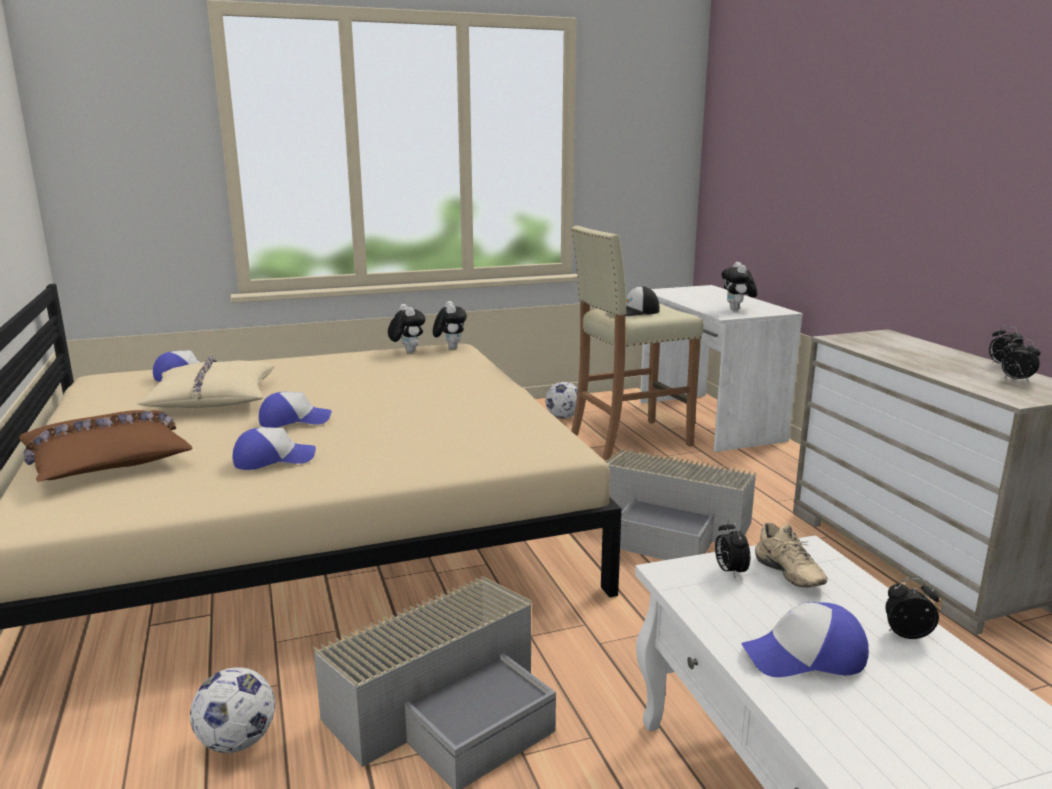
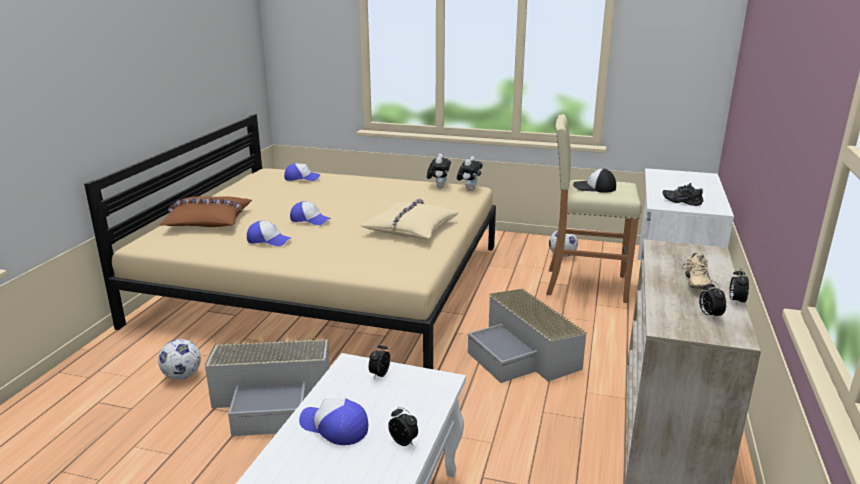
camera: 35 degrees right, 5 degrees up
beige pillow [137,354,274,408] -> beige pillow moved to [360,198,458,239]
plush toy [721,262,757,310] -> black shoe [663,183,704,206]
beige shoe [755,523,827,588] -> beige shoe moved to [681,253,711,290]

